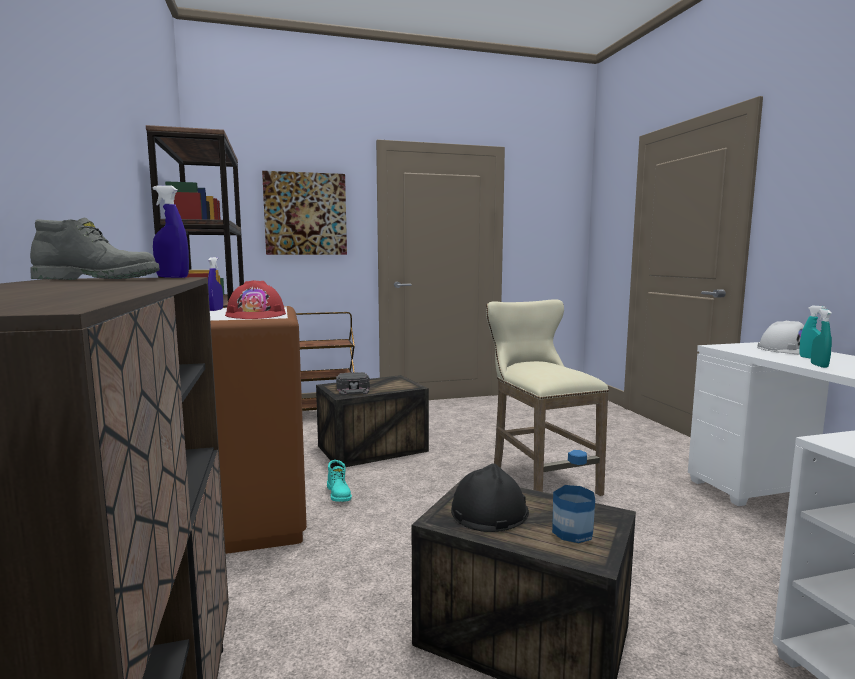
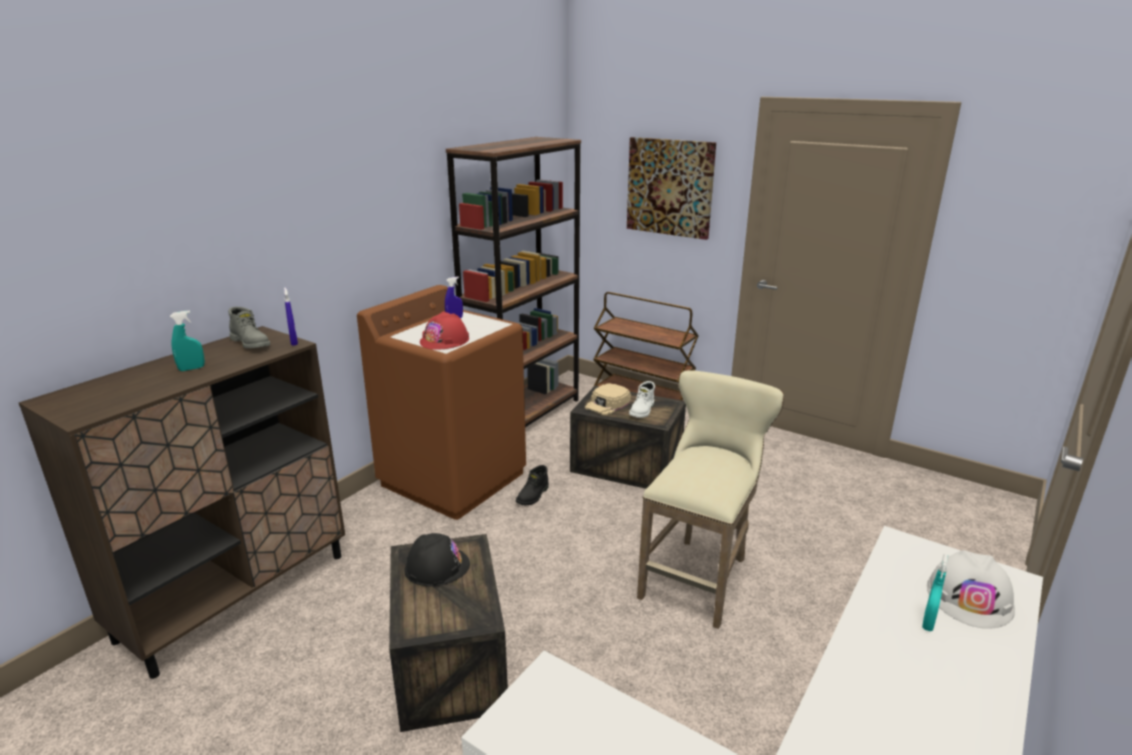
camera: 50 degrees right, 15 degrees up
turquoise boot [327,460,352,502] -> black boot [516,465,549,505]
black cap [336,372,370,396] -> beige cap [585,383,631,415]
bottle [552,450,595,543] -> none
turquoise spray bottle [811,309,832,368] -> turquoise spray bottle moved to [170,310,205,371]
none -> white boot [629,381,655,418]

